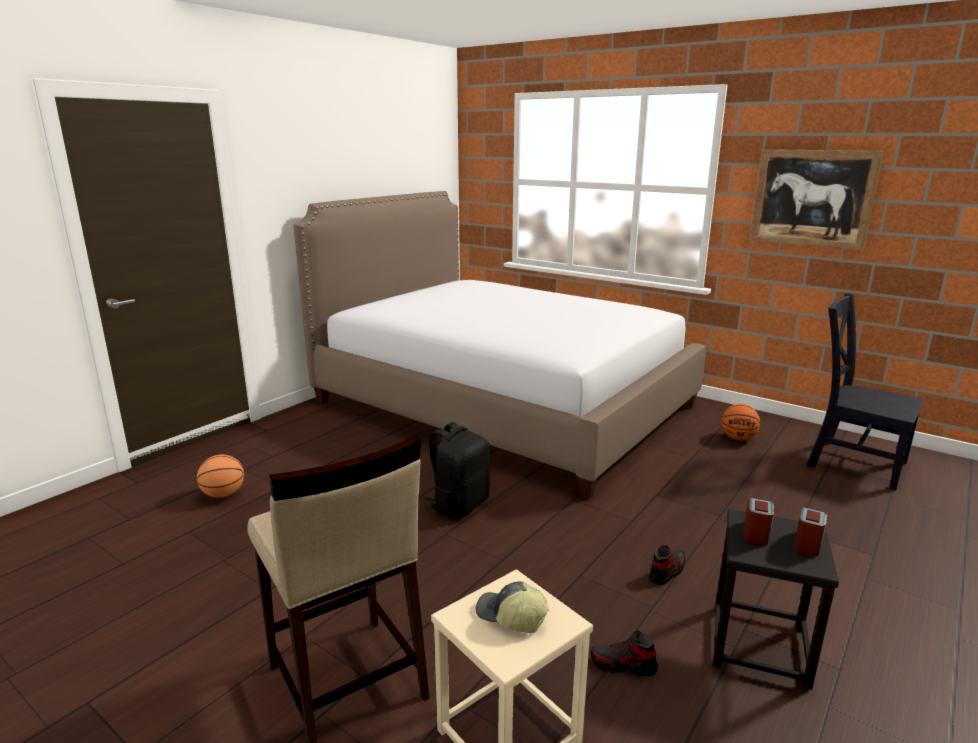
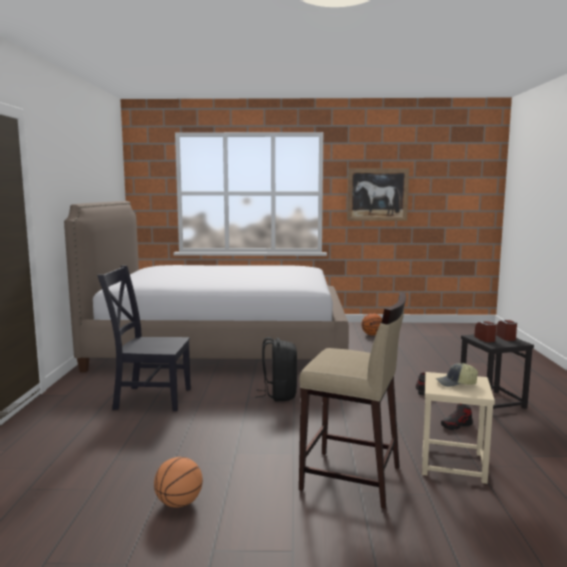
camera: 35 degrees left, 10 degrees down
basketball [197,455,244,498] -> basketball moved to [154,457,203,507]
black chair [807,293,924,490] -> black chair moved to [97,265,191,411]

